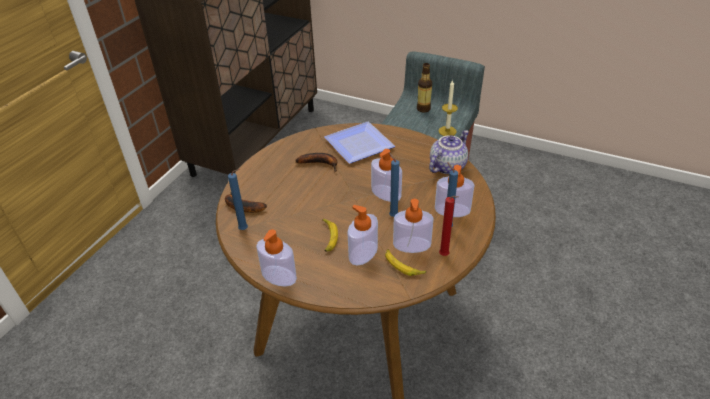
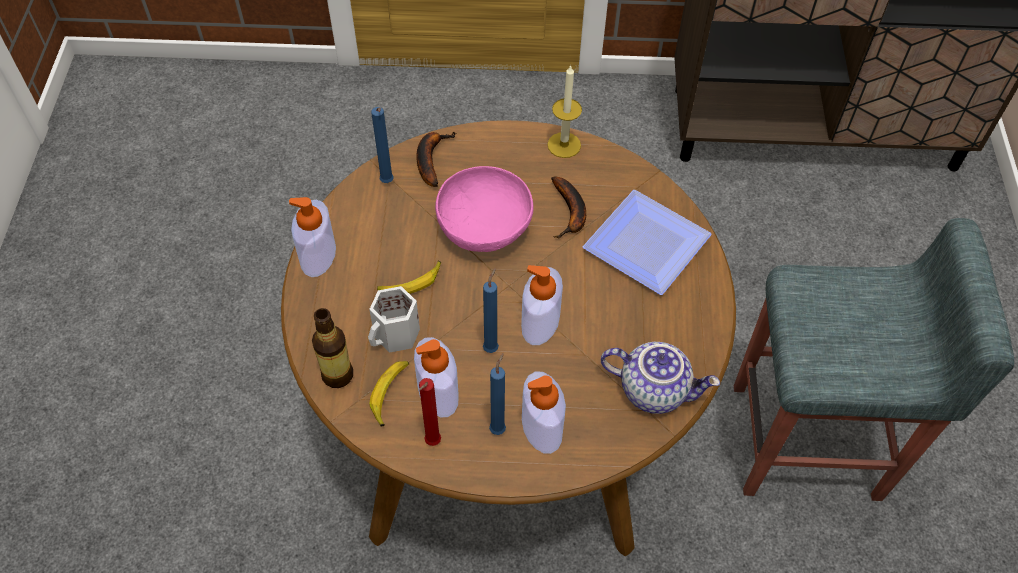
camera: 65 degrees right, 15 degrees up
soap dispenser [347,205,378,266] -> white mug [368,286,420,353]
bottle [417,63,432,113] -> bottle moved to [312,308,353,388]
candle [439,80,458,136] -> candle moved to [547,65,582,158]
none -> pink bowl [435,166,534,252]

